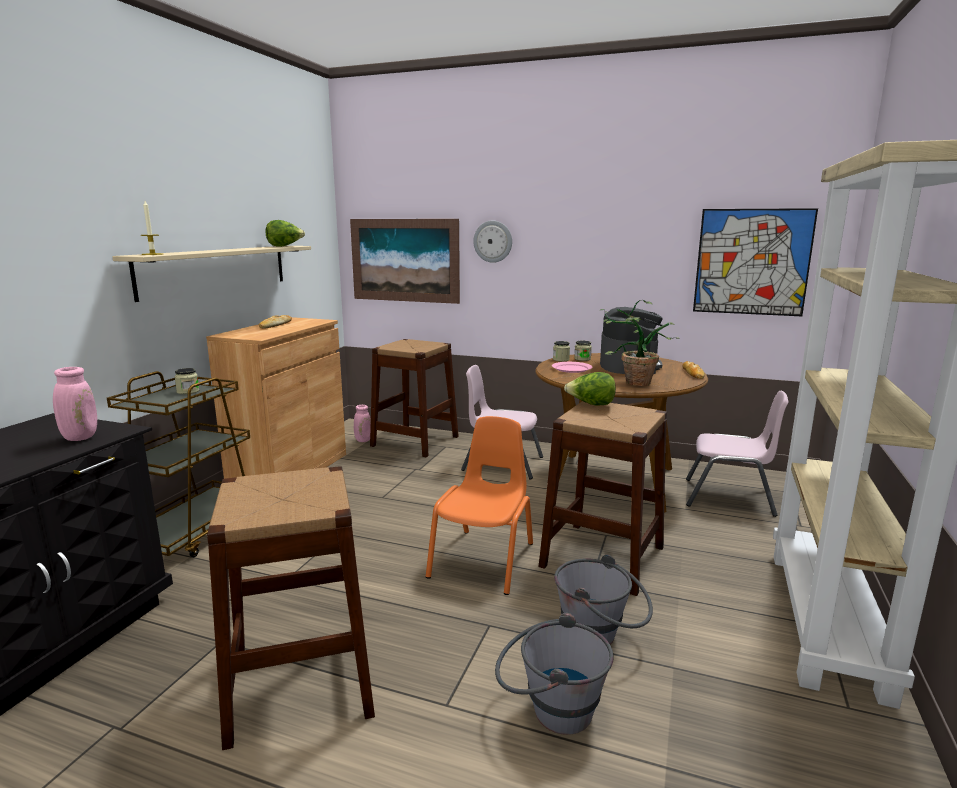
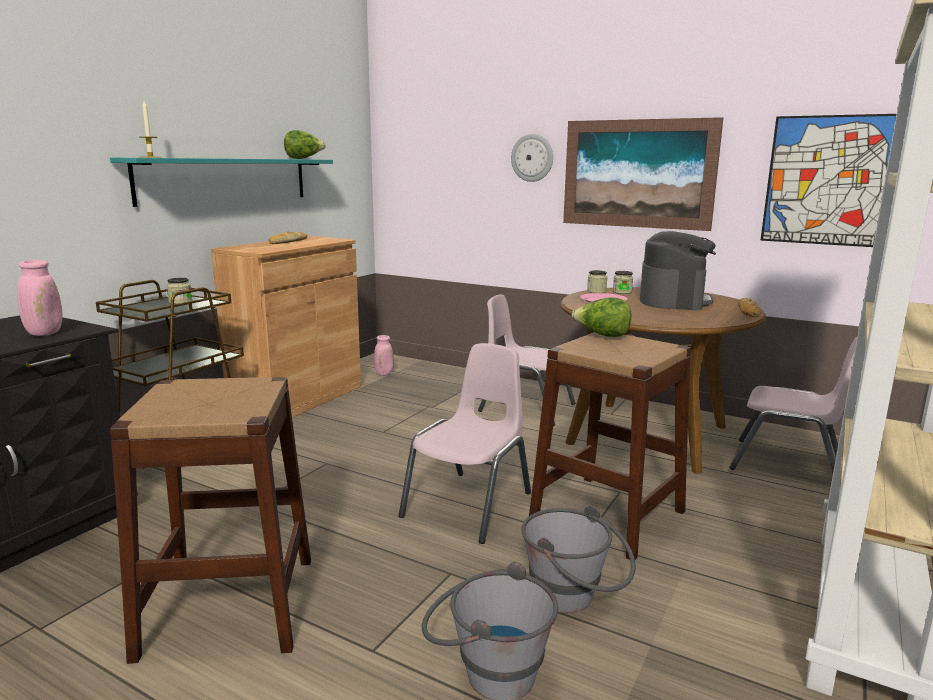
camera: 10 degrees right, 0 degrees up
beige shelf [112,246,311,302] -> turquoise shelf [110,158,333,207]
picture [350,219,460,304] -> picture moved to [563,117,723,231]
brown stool [370,339,459,457] -> none
orange chair [426,416,533,595] -> pink chair [399,343,531,544]
potted plant [599,300,680,386] -> none

